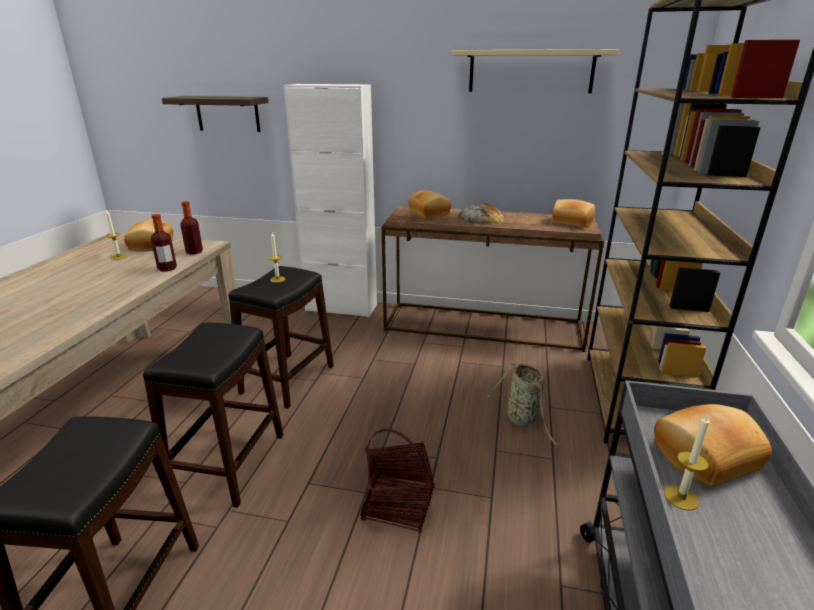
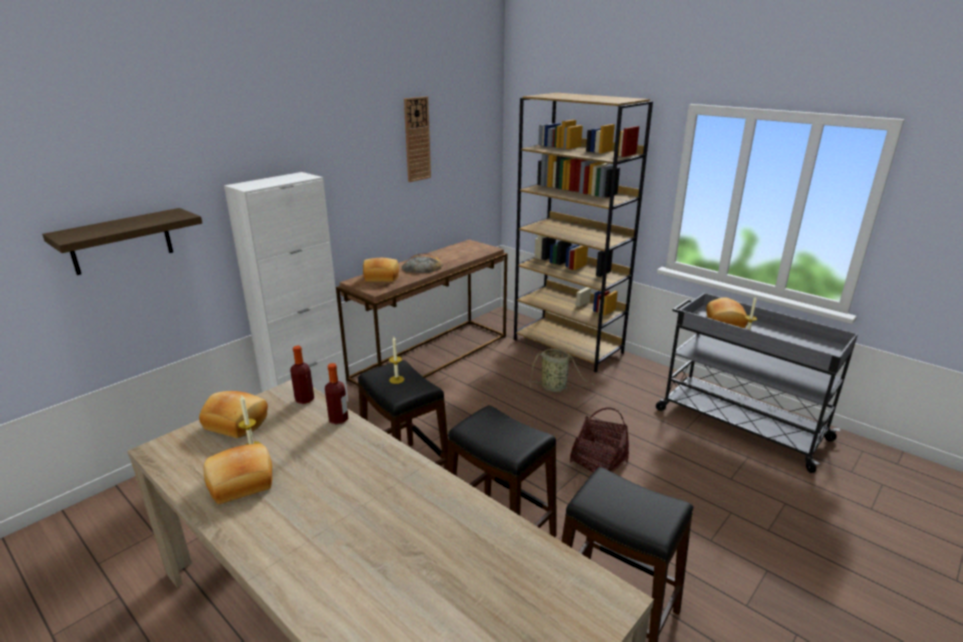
camera: 60 degrees left, 0 degrees up
beige shelf [452,49,620,93] -> wall clock [404,96,431,182]
bread [552,199,595,227] -> bread moved to [203,444,272,504]

